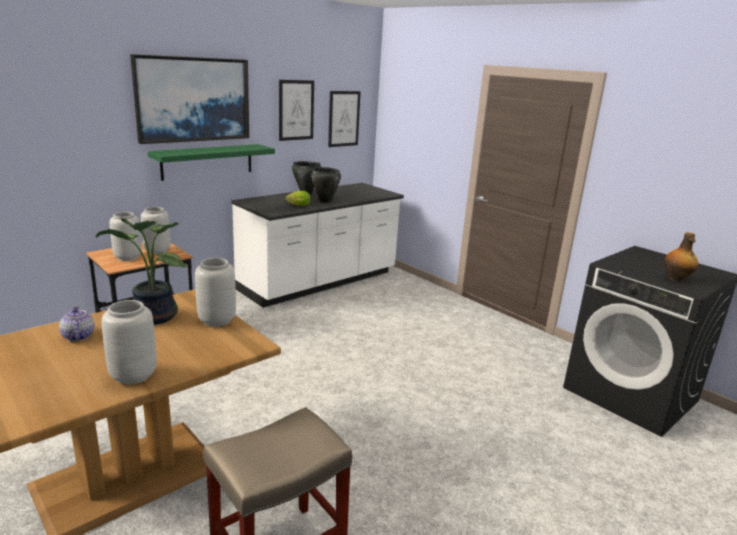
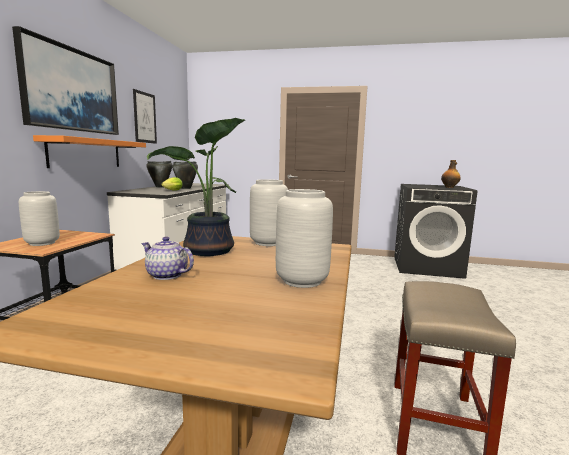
camera: 35 degrees left, 10 degrees down
grey vase [141,207,171,254] -> none
green shelf [148,144,275,181] -> orange shelf [33,135,146,168]
picture [328,91,361,147] -> none

